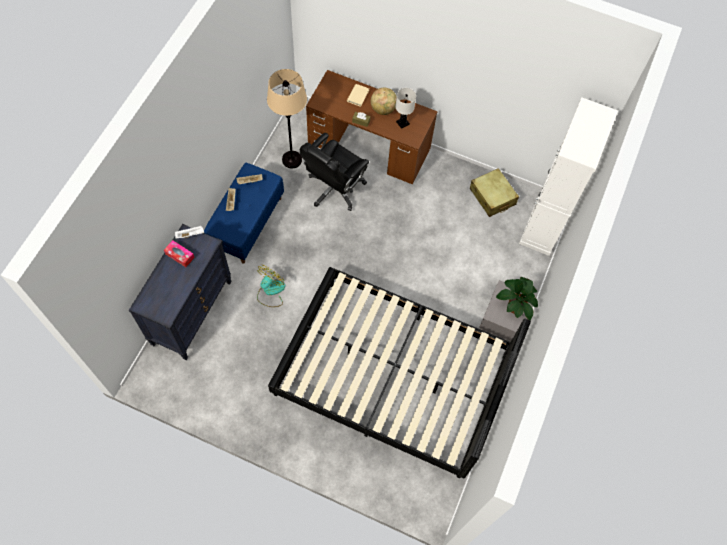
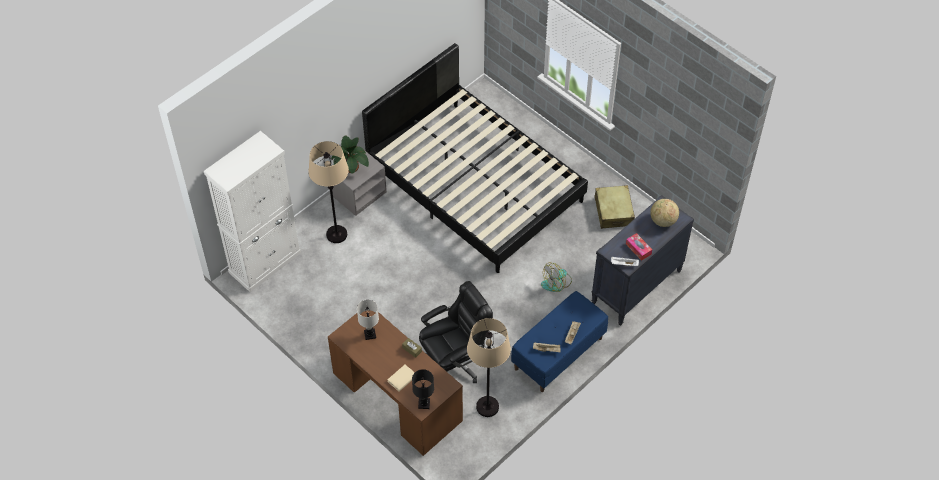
camera: 155 degrees left, 10 degrees down
globe [371,88,397,115] -> globe moved to [650,199,679,227]
beige suitcase [470,168,519,217] -> beige suitcase moved to [595,185,635,229]
none -> beige floor lamp [308,141,349,243]
none -> black table lamp [412,369,434,409]

